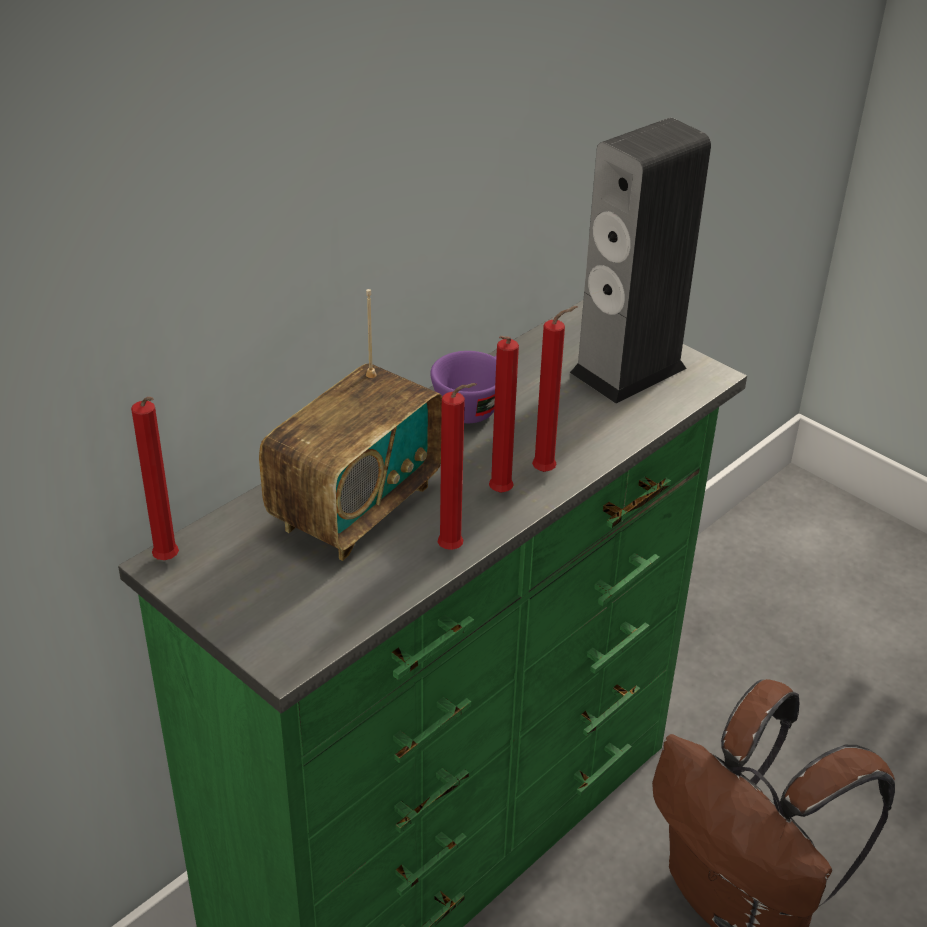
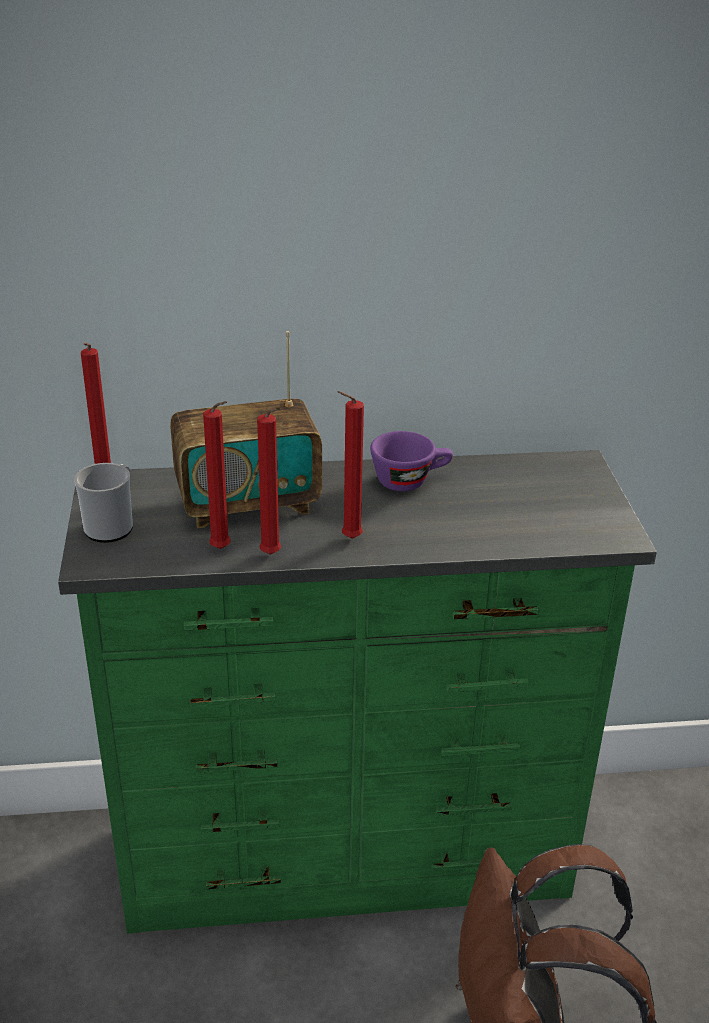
camera: 40 degrees right, 5 degrees down
red candle [532,306,578,472] -> red candle moved to [203,401,231,549]
speaker [570,118,711,404] -> none
none -> mug [74,463,133,543]

